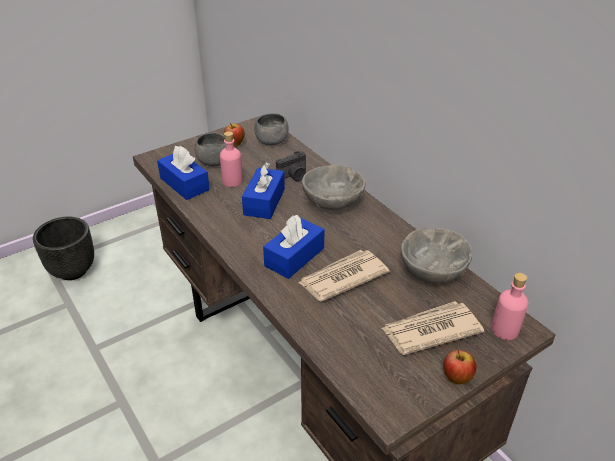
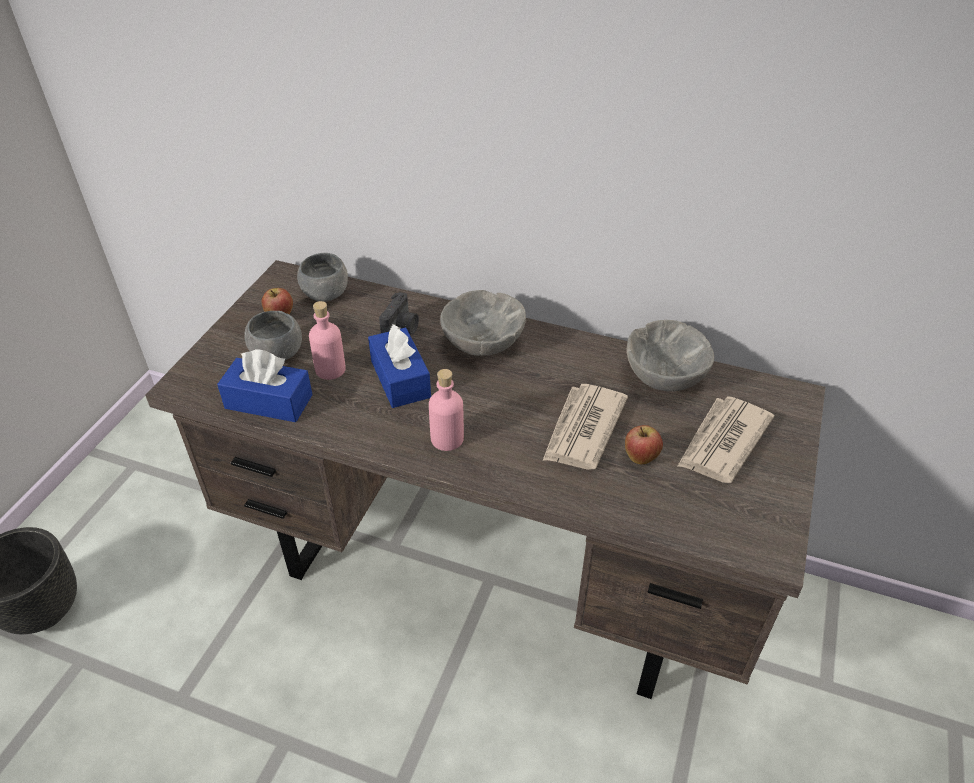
camera: 35 degrees left, 5 degrees up
blue tissue box [263,215,325,279] -> none
apple [443,350,476,384] -> apple moved to [625,425,663,464]
pink bottle [491,273,528,340] -> pink bottle moved to [429,369,464,451]

